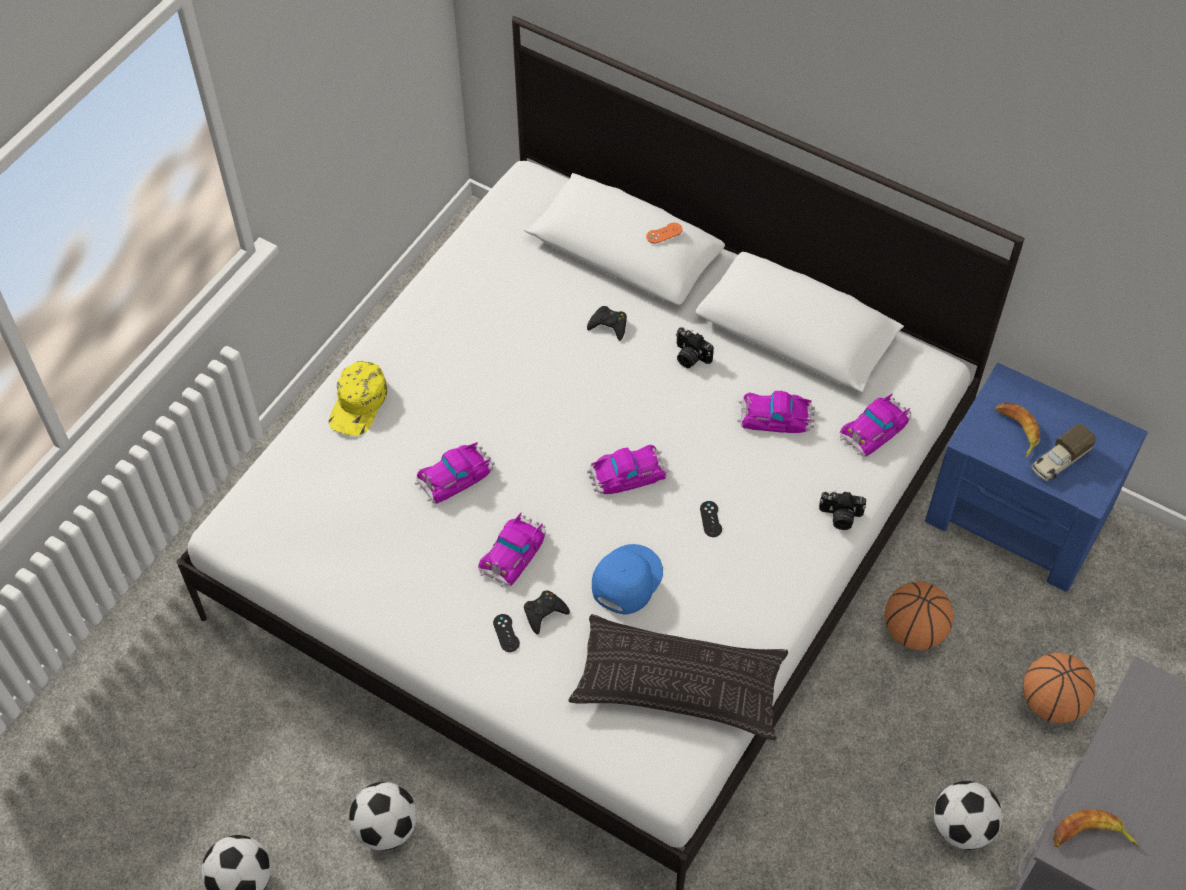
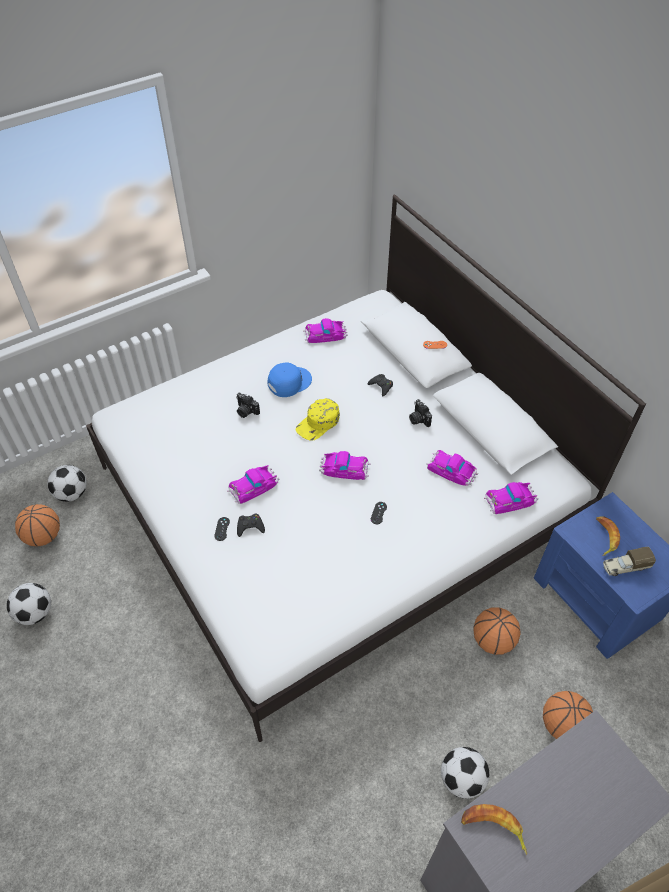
camera: 25 degrees right, 5 degrees down
yellow cap [329,361,387,435] -> yellow cap moved to [296,398,340,441]
football [349,782,417,851] -> football moved to [47,465,87,502]
toy car [415,442,495,504] -> toy car moved to [303,318,348,343]
pillow [569,614,788,740] -> none
blue cap [592,544,663,615] -> blue cap moved to [268,363,312,397]
camera [819,490,866,530] -> camera moved to [236,393,260,418]
none -> basketball [15,504,60,546]

